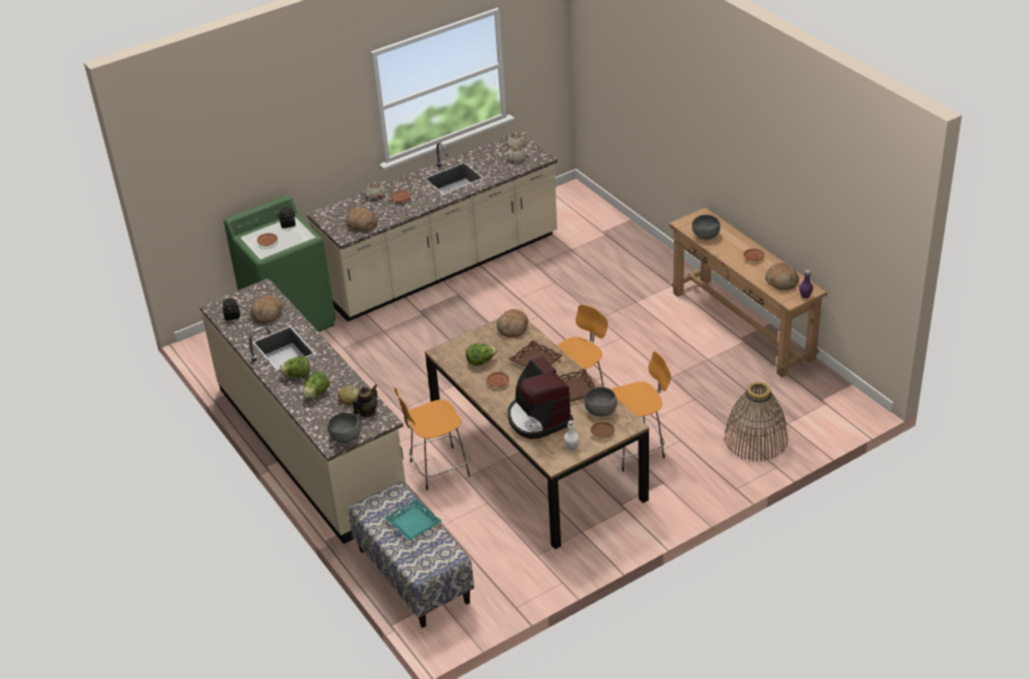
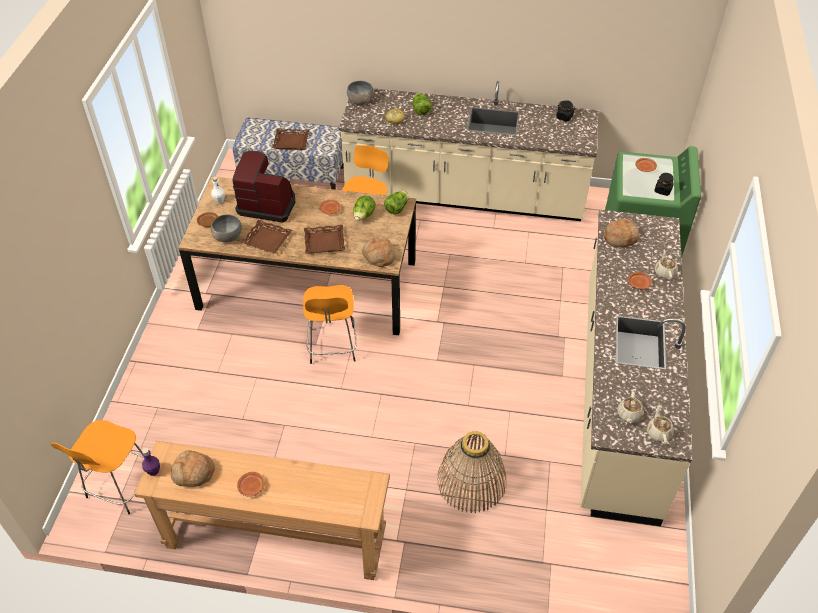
camera: 130 degrees right, 10 degrees up
bread [250,295,283,323] -> none
lettuce [280,356,310,378] -> lettuce moved to [384,191,408,215]
teapot [353,385,378,417] -> none
turquoise tray [385,498,442,540] -> brown tray [272,128,309,150]
orange stool [611,351,671,471] -> orange stool moved to [51,420,144,514]
grey bowl [692,215,720,240] -> none
basket [724,382,788,462] -> basket moved to [437,431,506,513]

